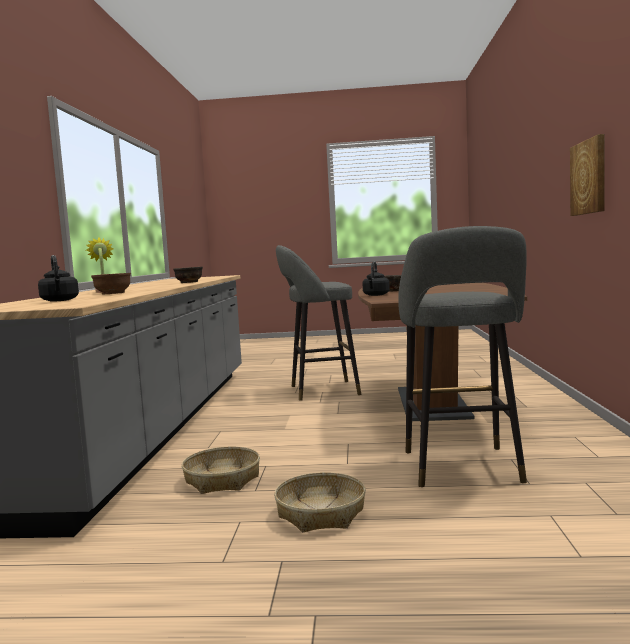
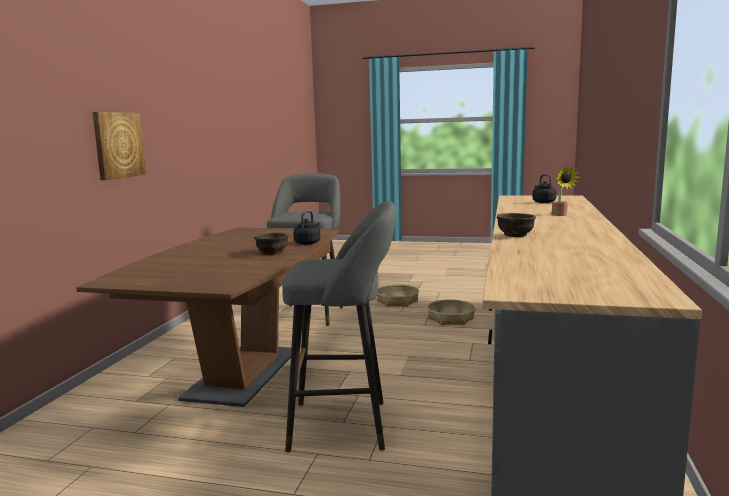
camera: 170 degrees left, 5 degrees up
brown bowl [91,273,131,294] -> none

